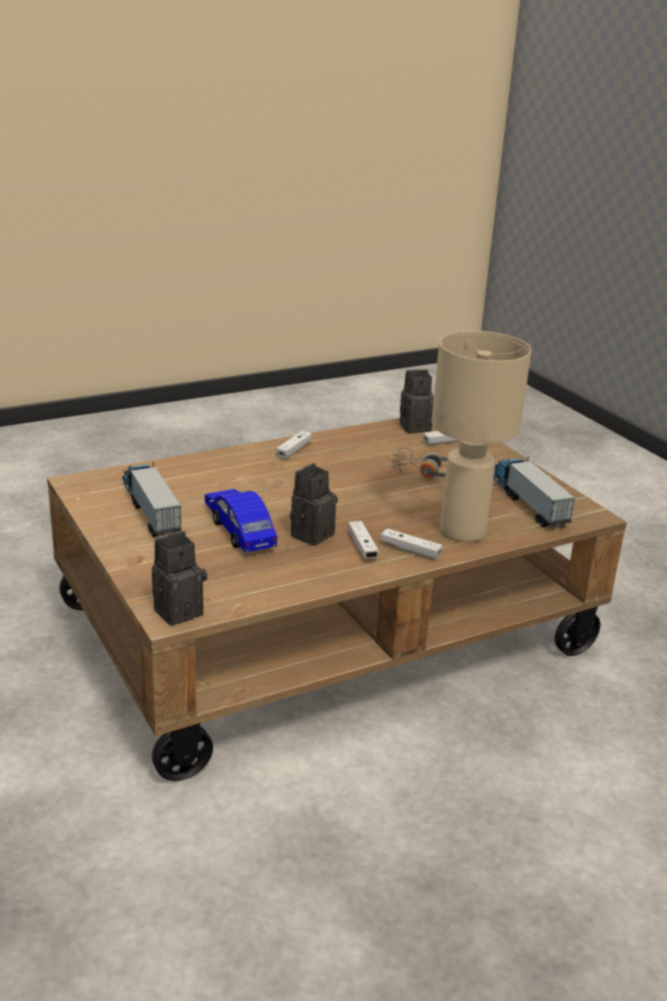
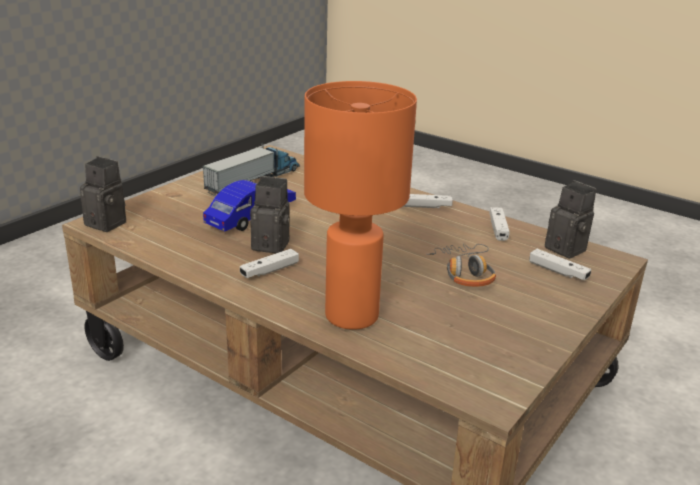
camera: 65 degrees right, 0 degrees up
white game controller [381,528,442,560] -> white game controller moved to [489,207,510,241]
beige table lamp [432,331,532,542] -> orange table lamp [304,81,417,330]
toy truck [493,457,576,528] -> none

